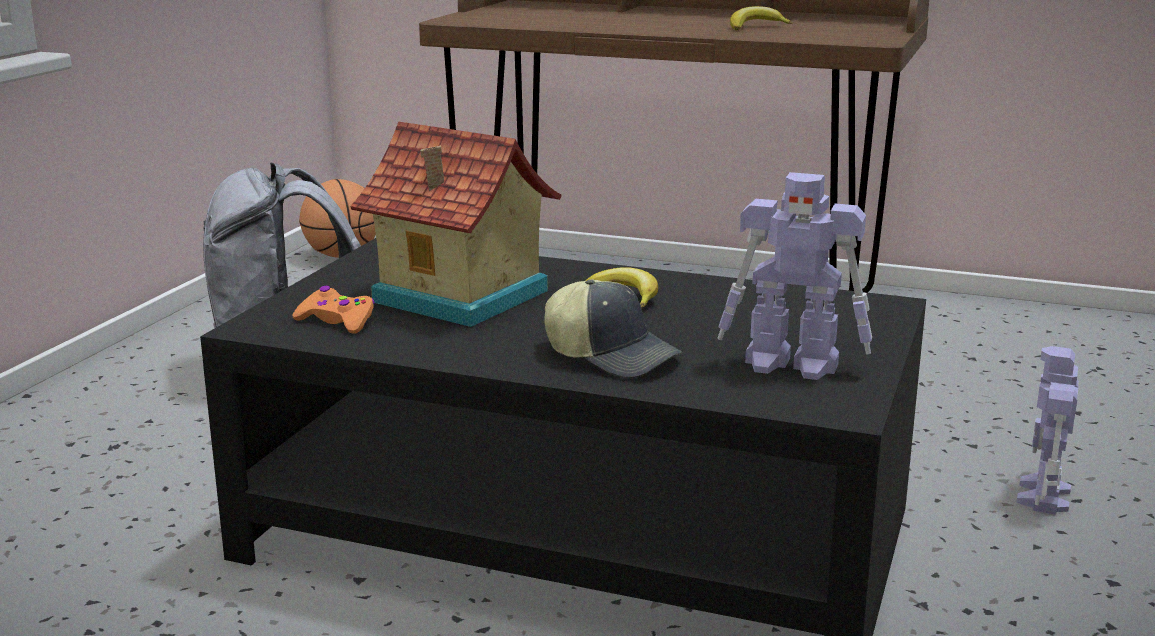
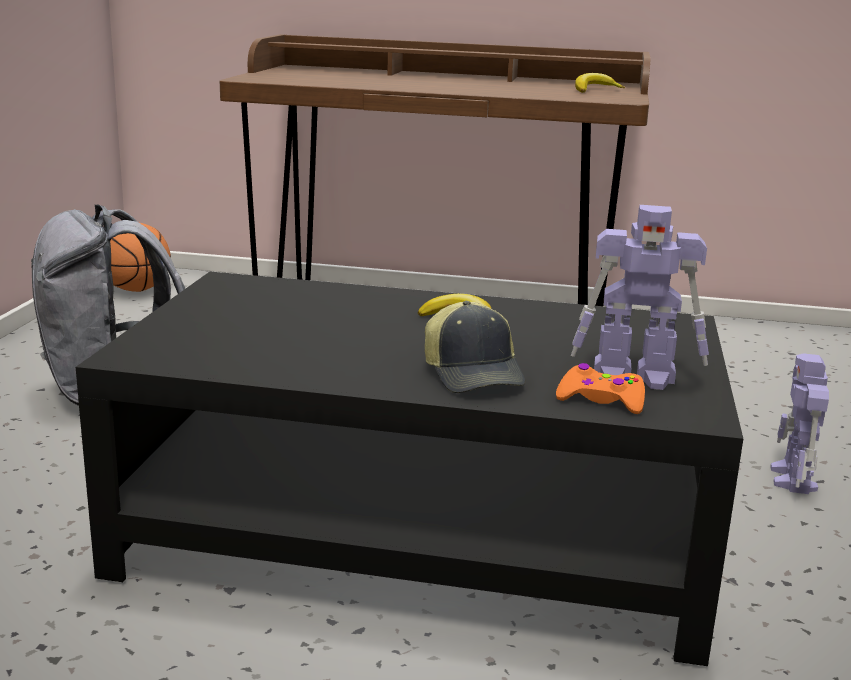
camera: 10 degrees left, 0 degrees up
orange game controller [292,286,375,334] -> orange game controller moved to [556,363,645,414]
toy house [350,121,561,327] -> none
cap [544,279,682,378] -> cap turned 45 degrees clockwise [425,301,525,393]
banana [730,6,793,30] -> banana moved to [575,73,625,93]

